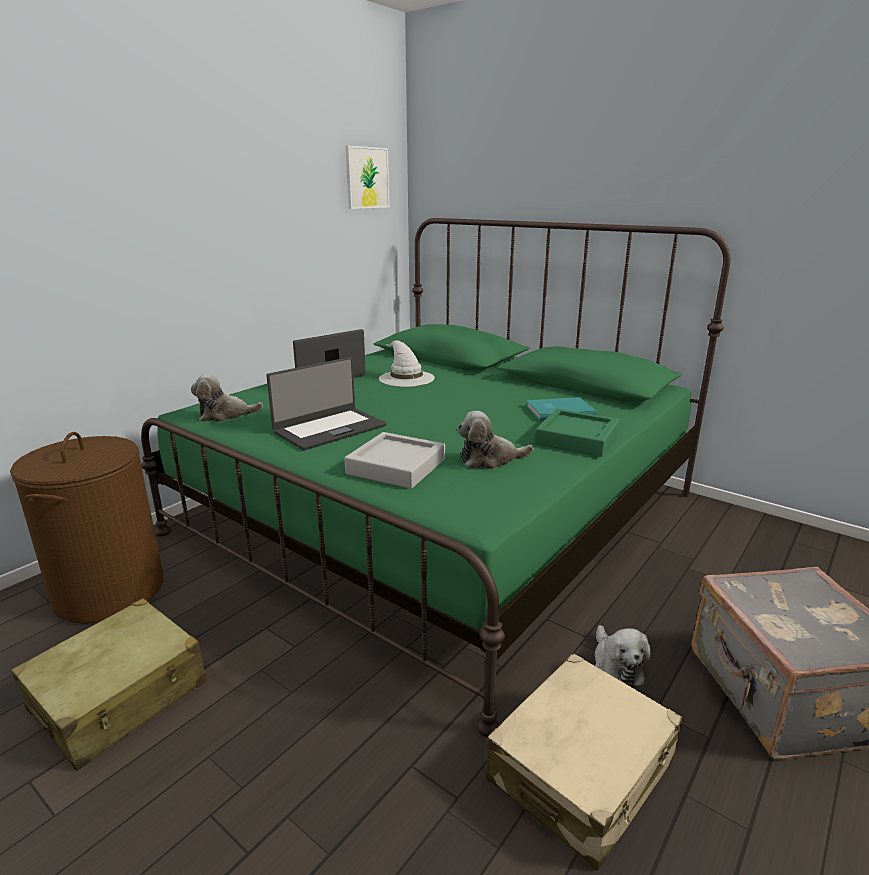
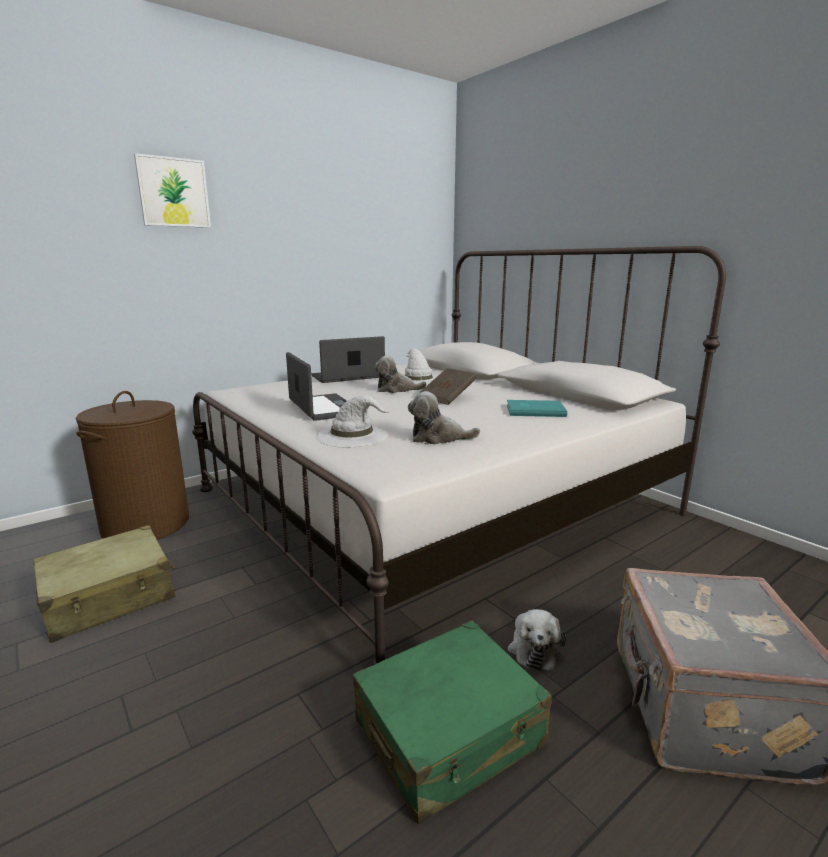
camera: 15 degrees right, 5 degrees down
green bed [141,218,731,737] -> white bed [192,246,726,665]
plush toy [191,374,263,422] -> plush toy moved to [374,356,426,393]
laptop [266,357,386,450] -> laptop turned 90 degrees counterclockwise [286,352,347,421]
grey tray [344,432,445,489] -> white hat [316,395,389,447]
picture [345,146,390,209] -> picture moved to [134,153,211,228]
beige suitcase [485,653,683,871] -> green suitcase [353,621,552,824]
green tray [535,409,619,457] -> none
none -> brown book [419,368,476,405]

